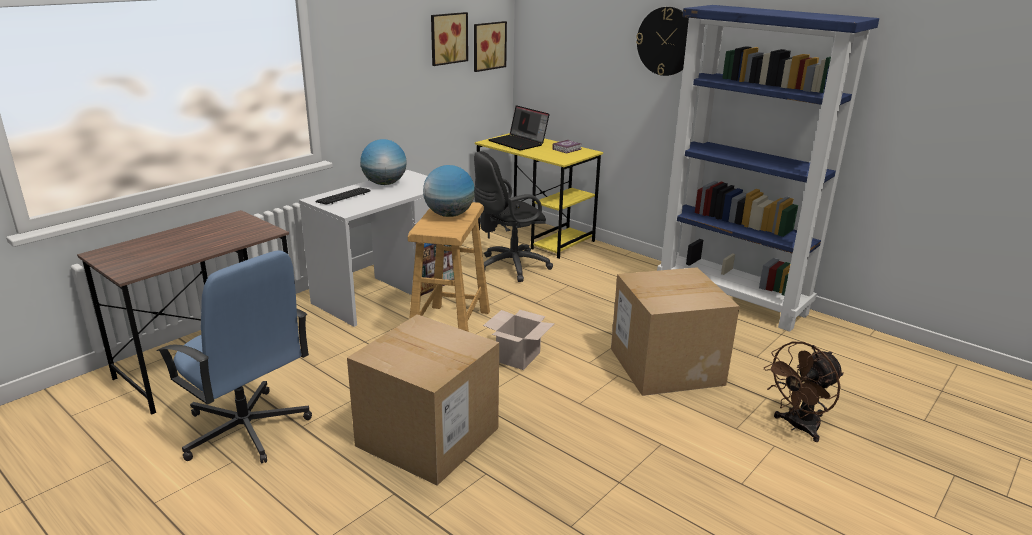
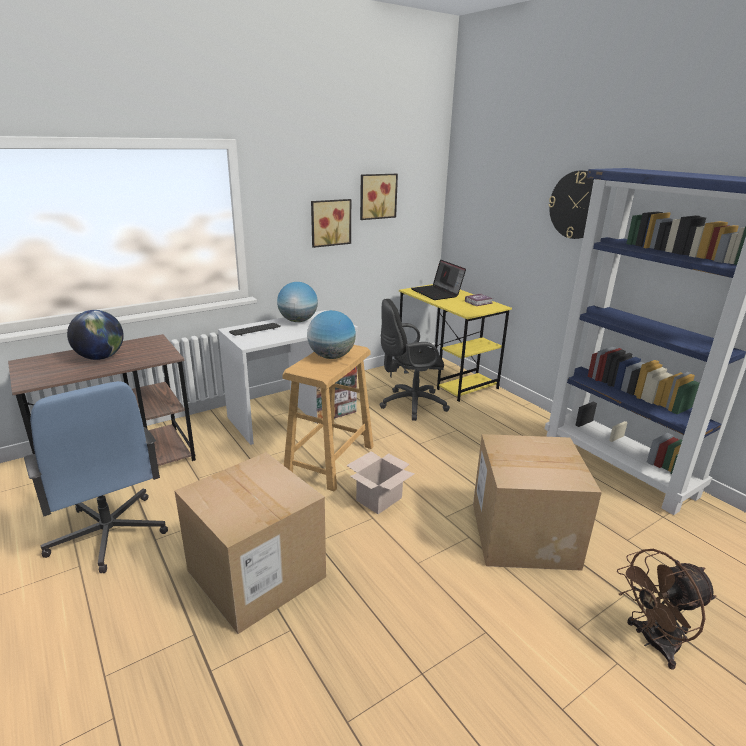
camera: 15 degrees right, 0 degrees up
picture [474,21,507,72] -> picture moved to [311,199,351,248]
none -> globe [67,310,124,360]

